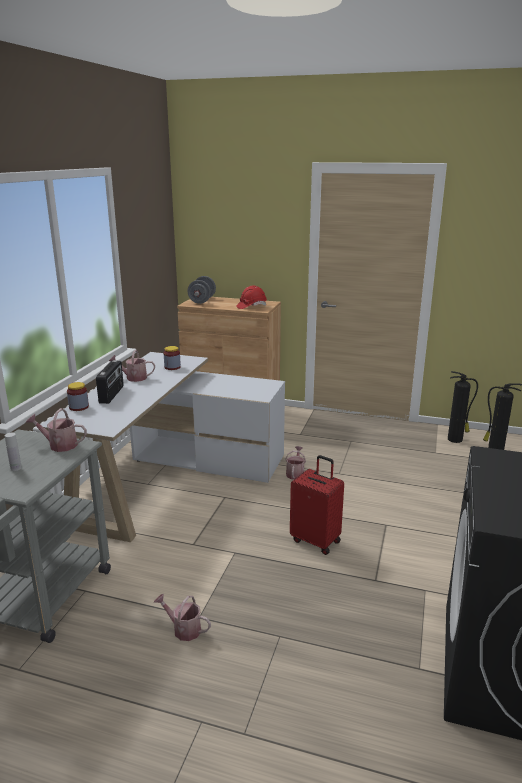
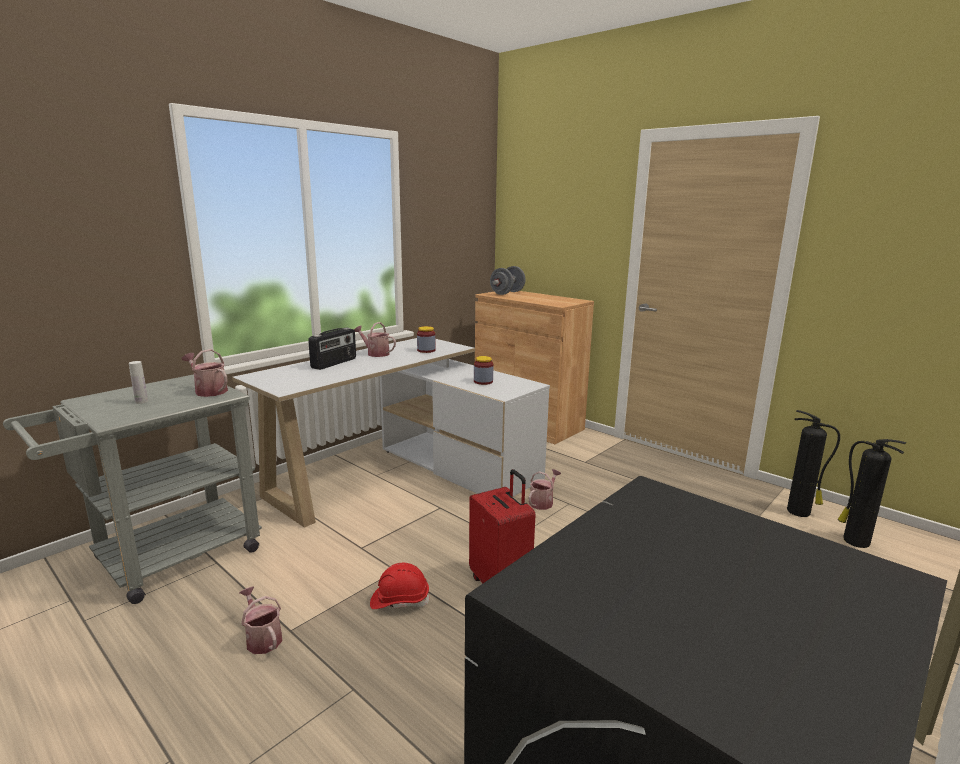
camera: 25 degrees right, 5 degrees down
jar [67,382,89,411] -> jar moved to [474,356,493,385]
red hard hat [236,286,267,309] -> red hard hat moved to [370,563,430,609]

